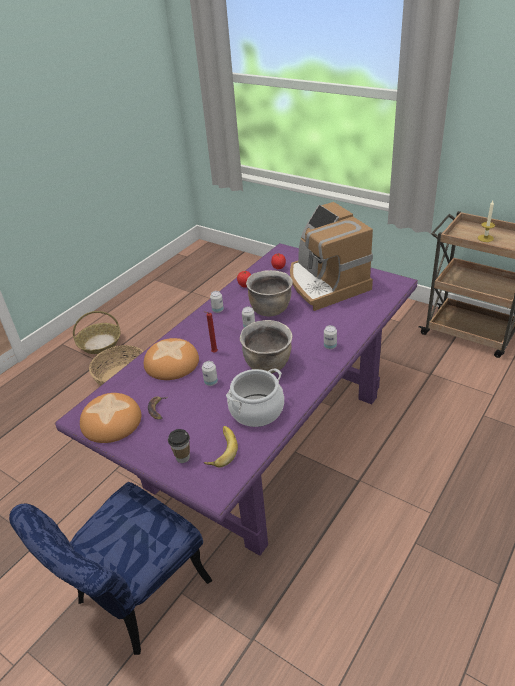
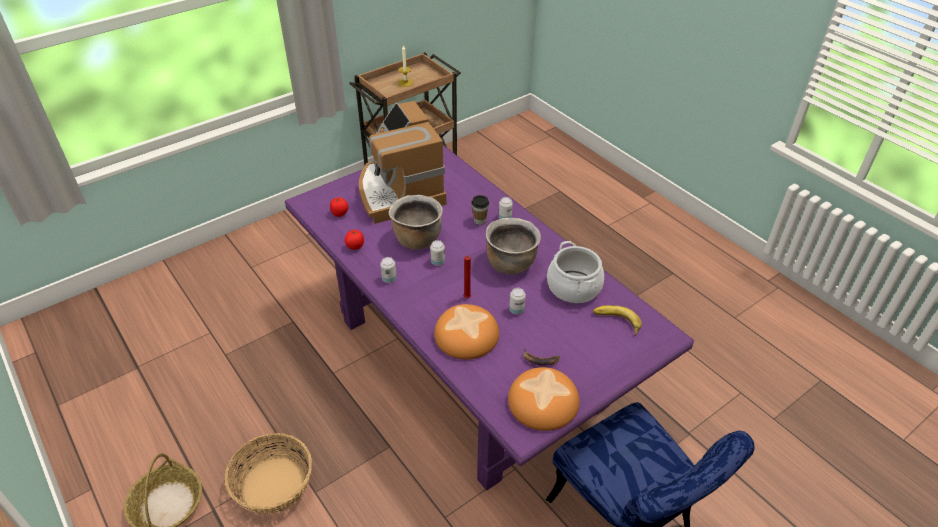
camera: 75 degrees left, 5 degrees up
cup [168,429,190,463] -> cup moved to [471,195,490,225]
coffee machine [290,202,373,311] -> coffee machine turned 75 degrees clockwise [359,101,446,224]

